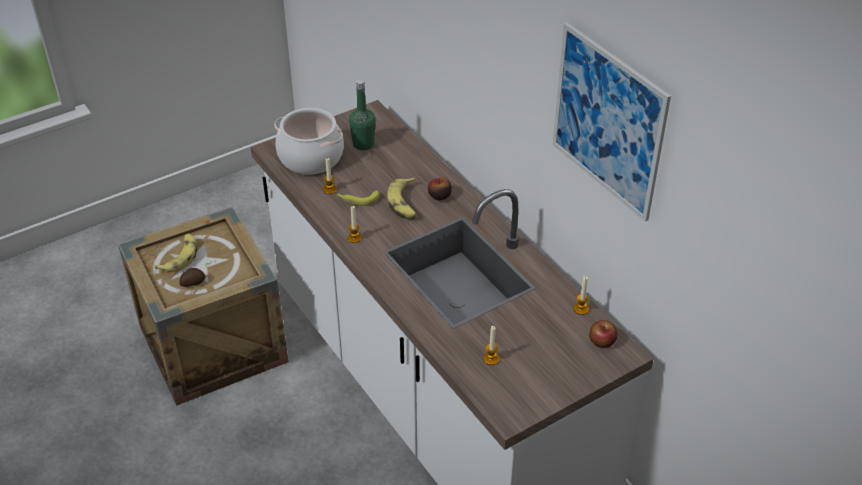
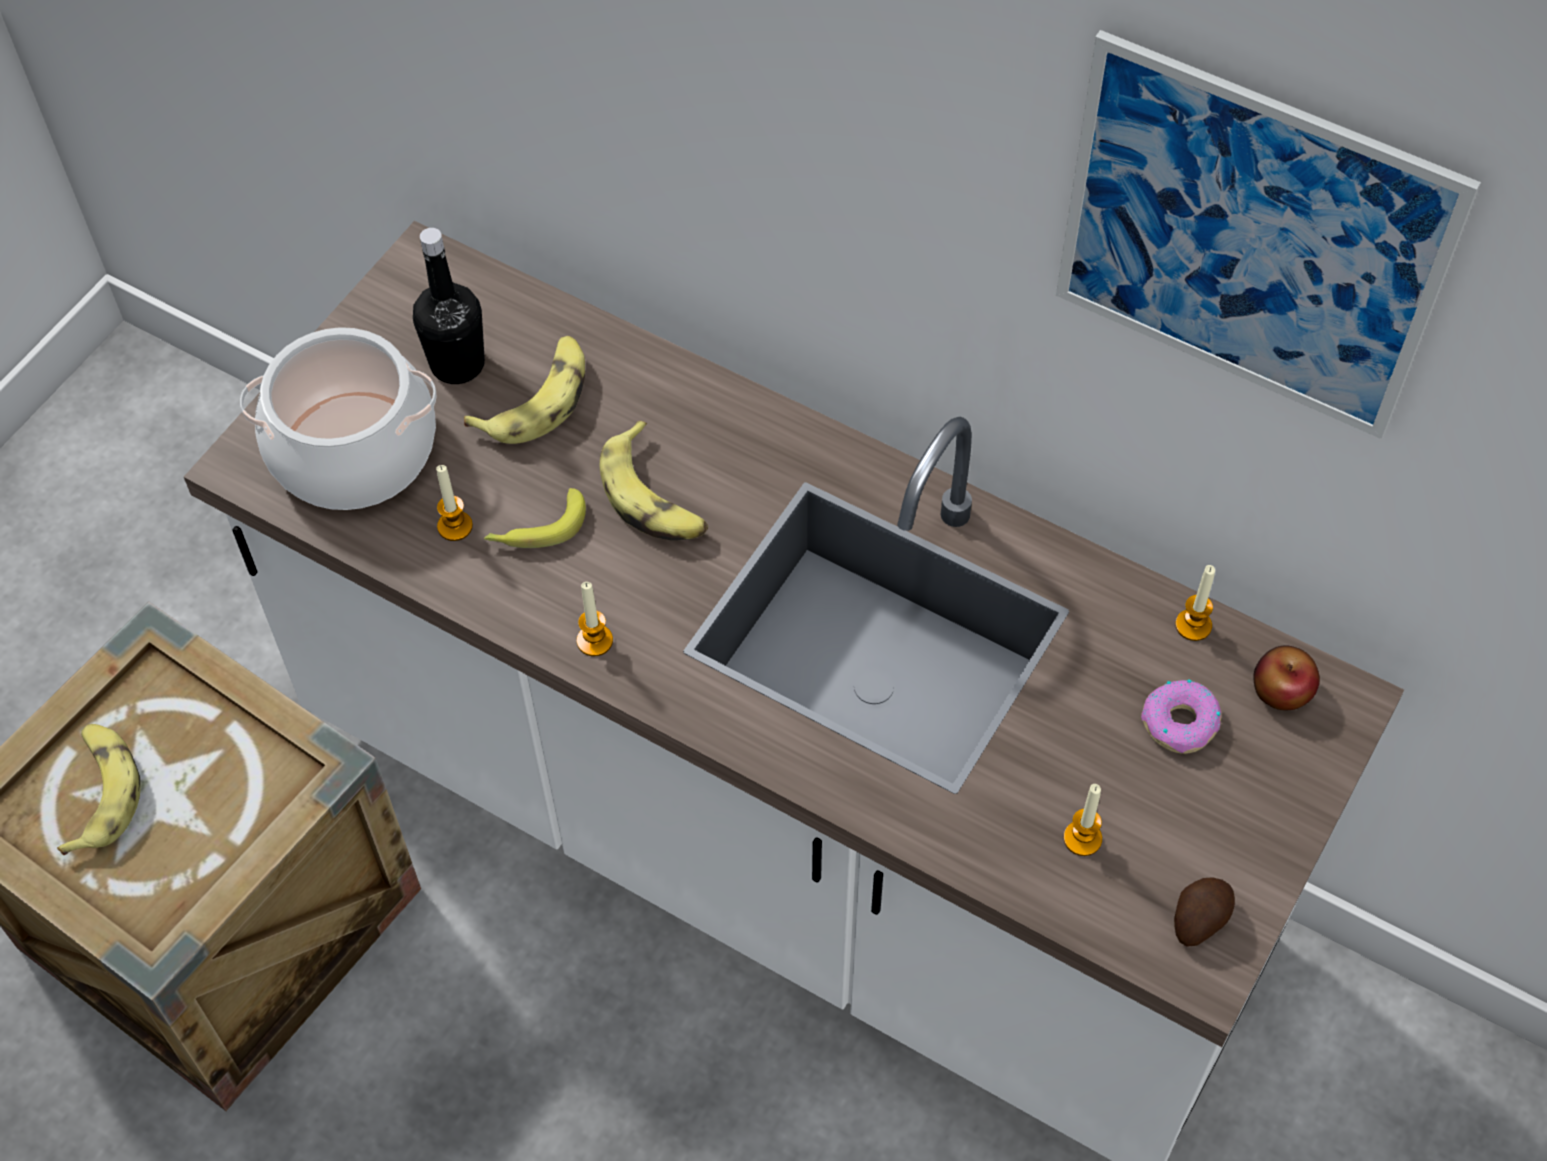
camera: 25 degrees left, 15 degrees up
potato [179,268,206,287] -> potato moved to [1174,877,1235,947]
green bottle [349,79,376,150] -> black bottle [413,228,485,384]
apple [428,177,452,200] -> none
none -> banana [464,336,585,444]
none -> donut [1141,680,1221,754]

